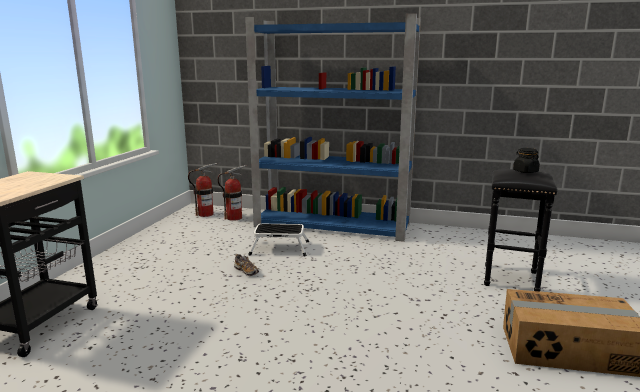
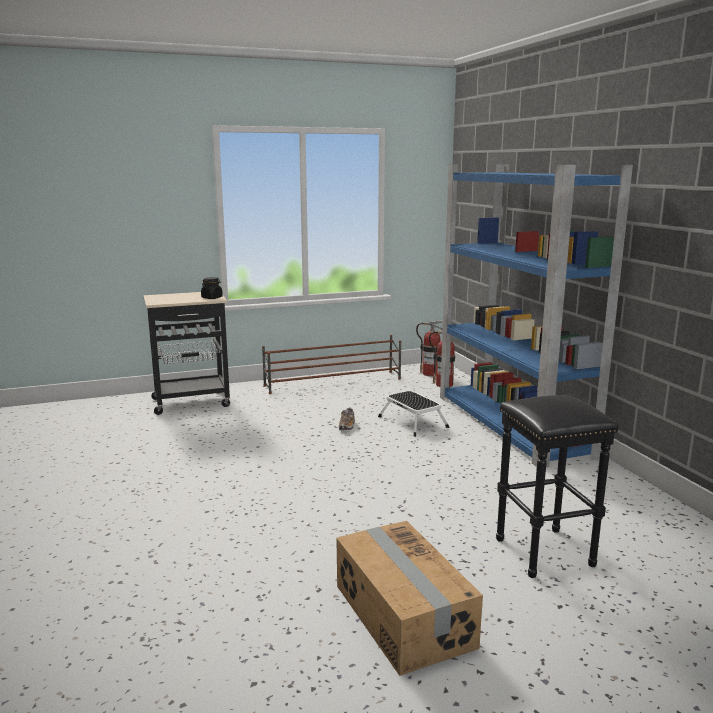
camera: 55 degrees right, 0 degrees up
black jar [513,148,540,173] -> black jar moved to [201,277,223,299]
none -> brown shoe rack [262,335,401,394]

